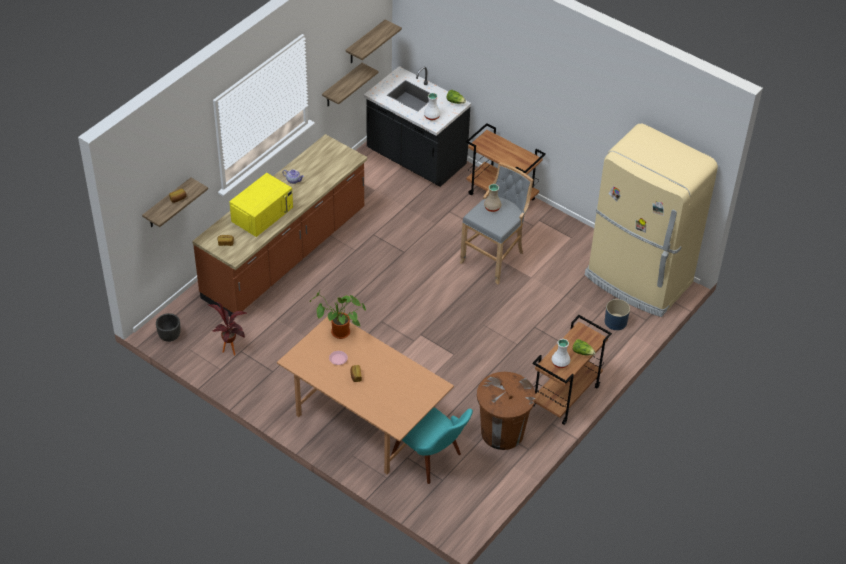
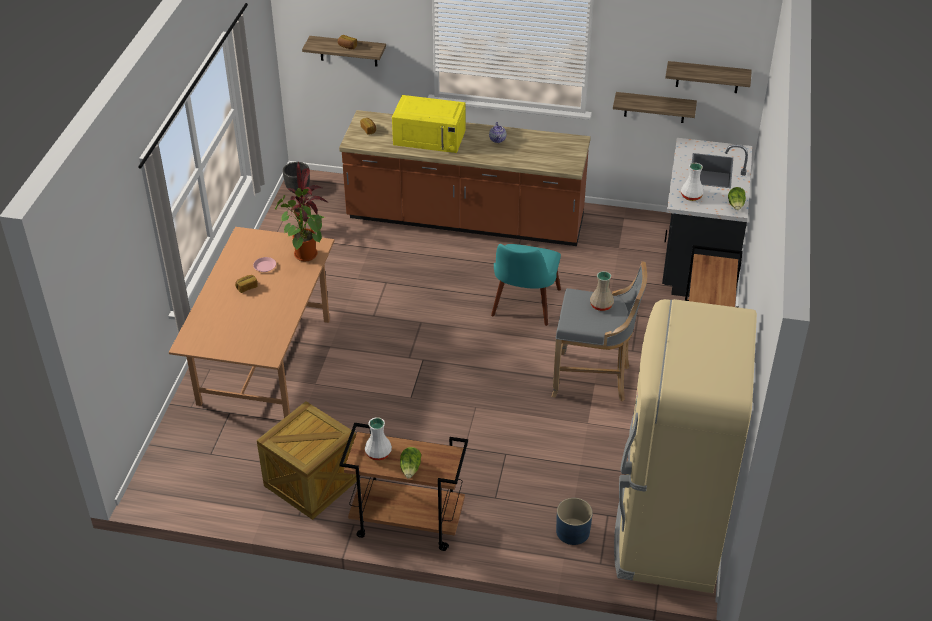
camera: 65 degrees right, 5 degrees down
turquoise chair [391,407,473,484] -> turquoise chair moved to [491,244,561,326]
brown trash can [477,372,536,450] -> crate [257,401,357,520]

